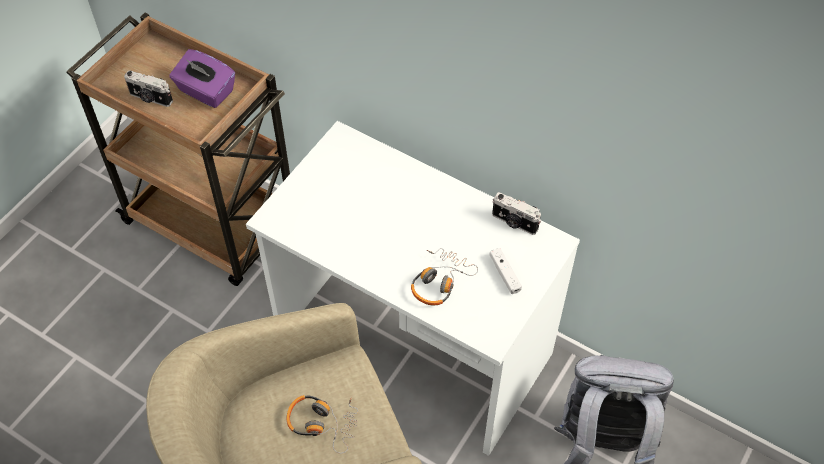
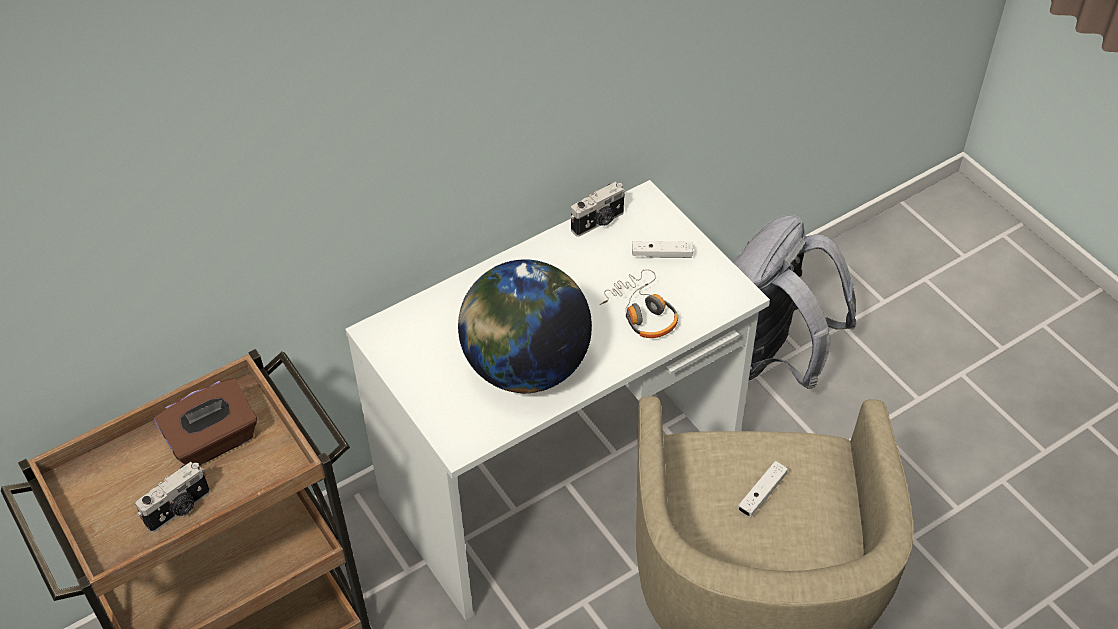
camera: 65 degrees left, 5 degrees down
purple tissue box [170,49,235,108] -> brown tissue box [154,378,257,466]
headphones [287,395,358,453] -> white game controller [737,461,788,517]
none -> globe [458,259,592,393]

